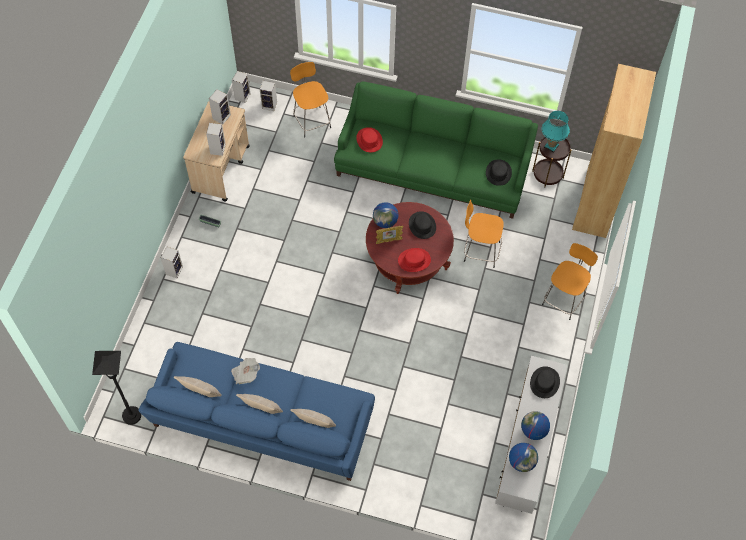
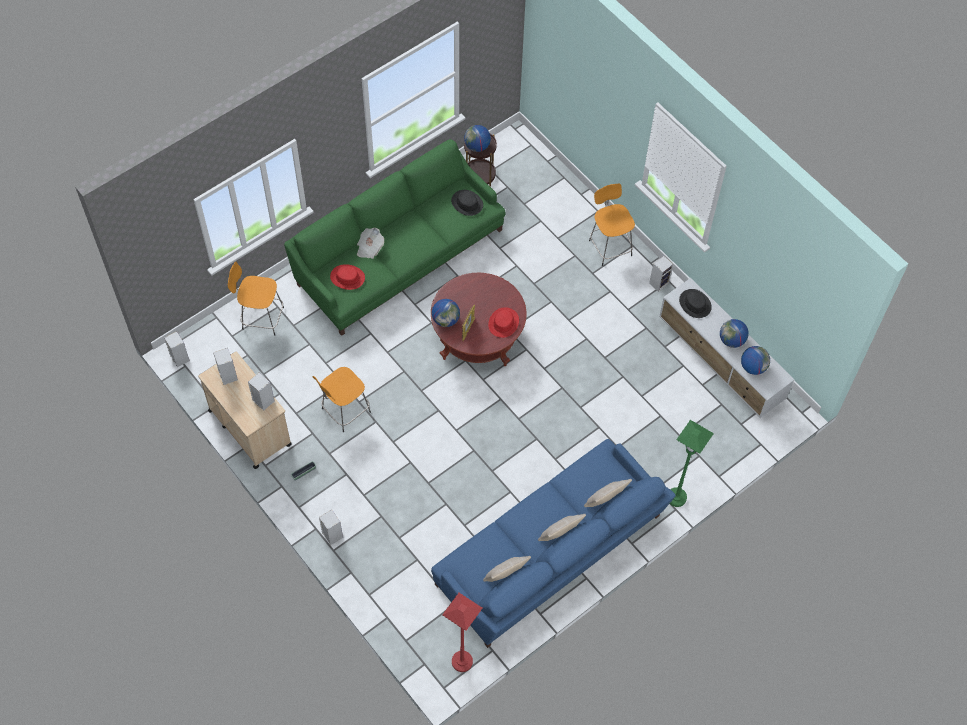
camera: 55 degrees left, 0 degrees up
black floor lamp [92,351,141,425] -> red floor lamp [442,593,483,672]
newspaper [231,358,260,384] -> newspaper moved to [357,228,384,259]
speaker [260,81,277,111] -> speaker moved to [649,256,673,292]
black hat [409,211,436,239] -> none
orange stool [464,200,504,268] -> orange stool moved to [312,367,371,432]
turquoise table lamp [542,111,570,153] -> globe [464,125,491,152]
brown bookcase [572,64,656,238] -> none
none -> green floor lamp [670,420,714,507]

